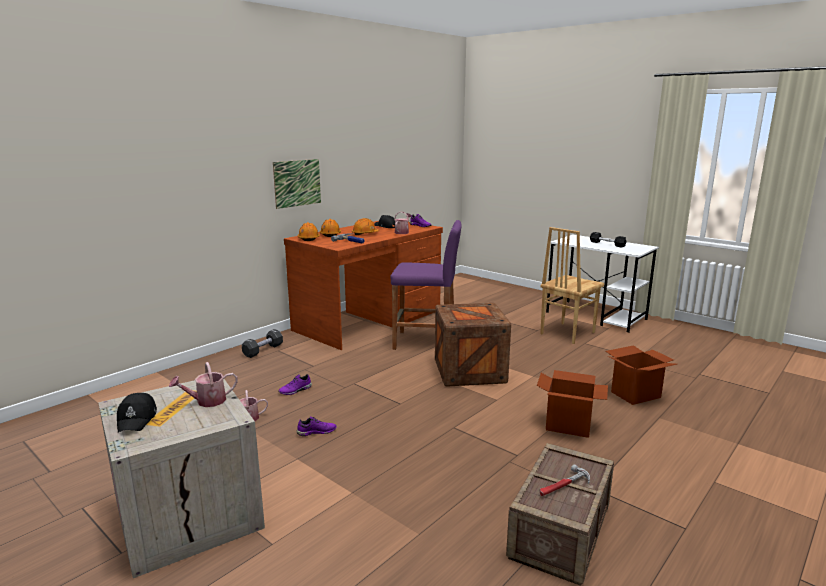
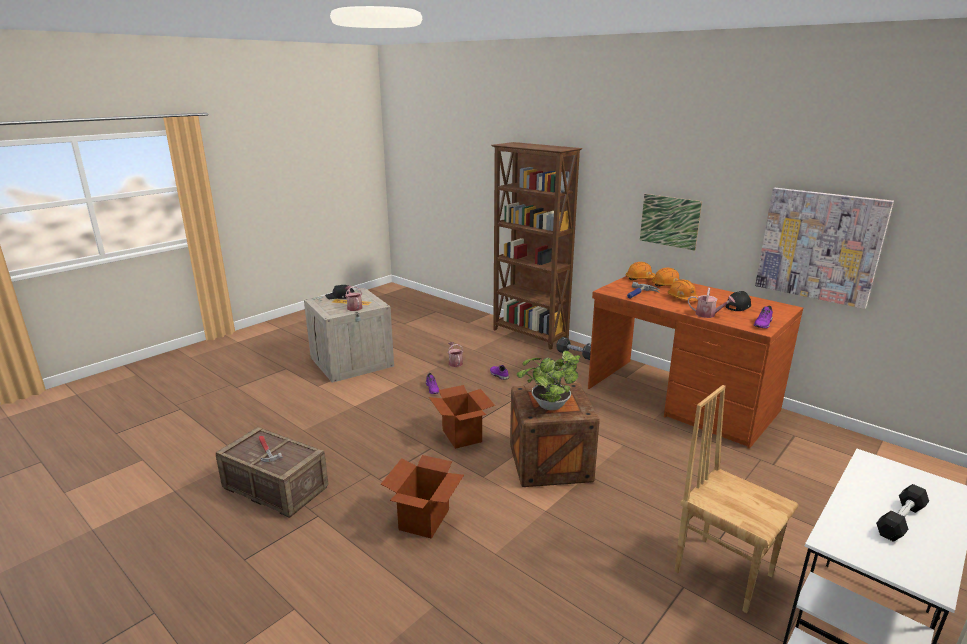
camera: 90 degrees right, 5 degrees up
purple stool [390,220,461,350] -> none
cardboard box [606,345,677,405] -> cardboard box moved to [429,385,495,449]
none -> brown bookcase [491,142,583,350]
none -> potted plant [517,351,580,410]
none -> picture [755,188,894,309]

